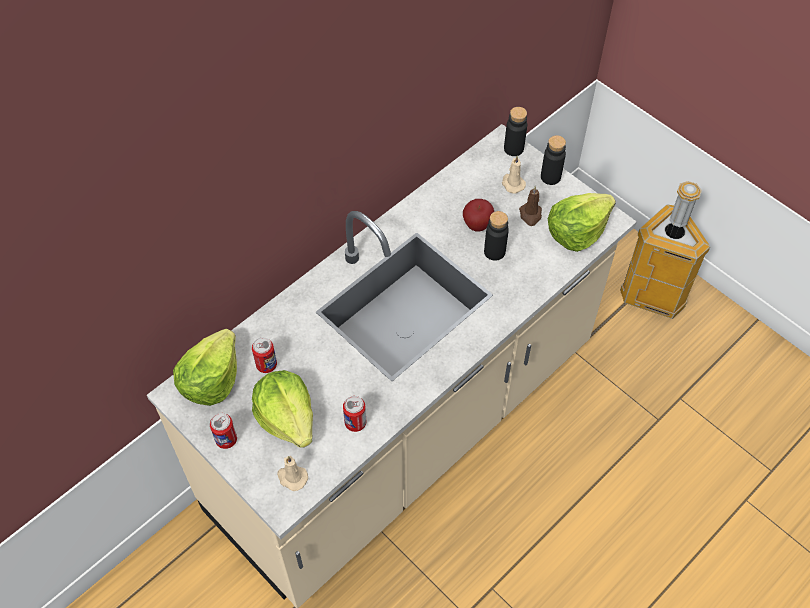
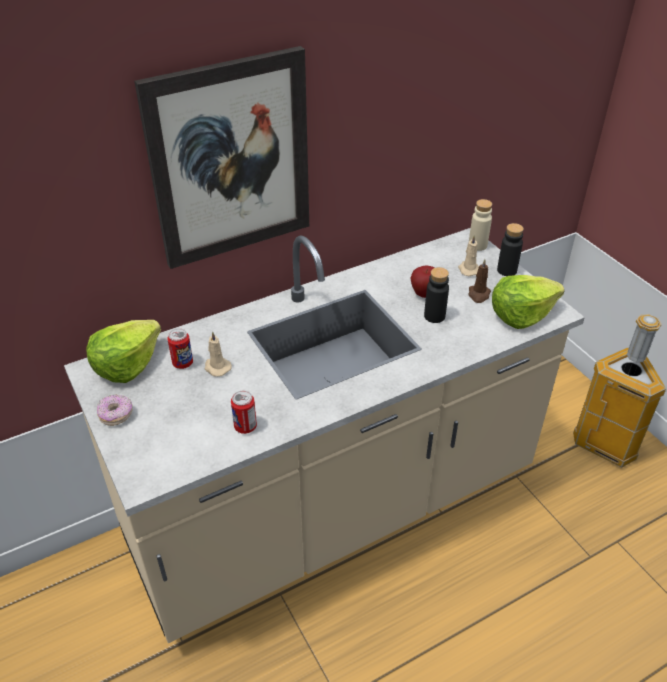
camera: 15 degrees right, 15 degrees down
can [210,413,237,449] -> donut [97,394,133,426]
lettuce [252,370,313,448] -> none
beige candle [277,456,308,491] -> beige candle moved to [204,331,232,377]
black bottle [504,107,527,156] -> beige bottle [469,199,492,251]
none -> picture [134,46,309,269]

